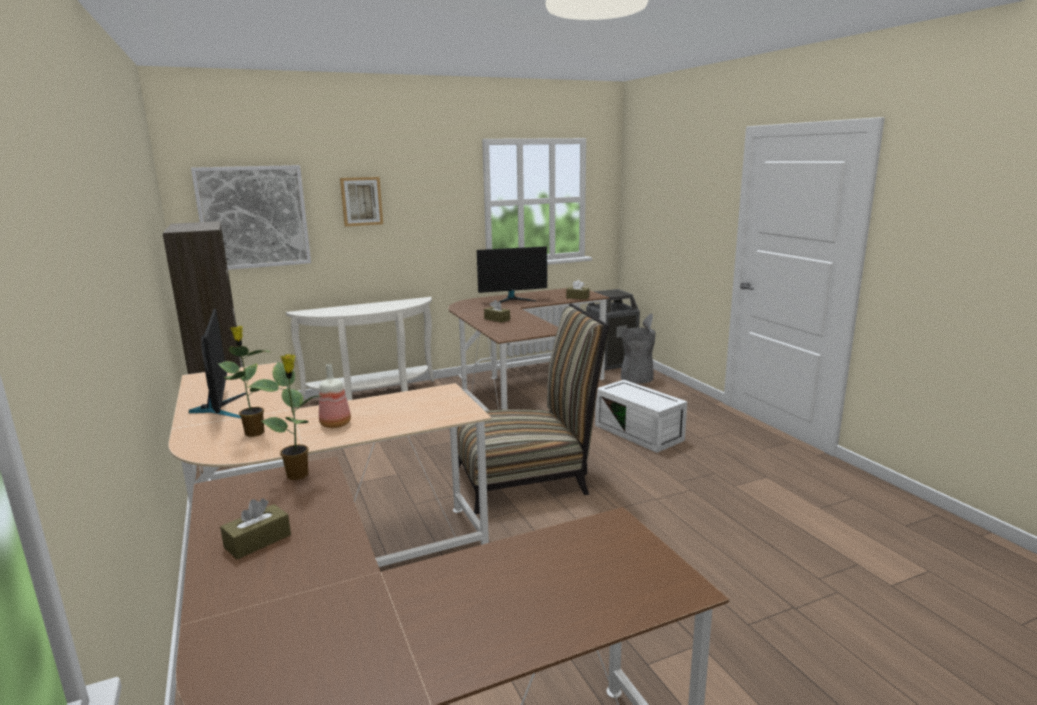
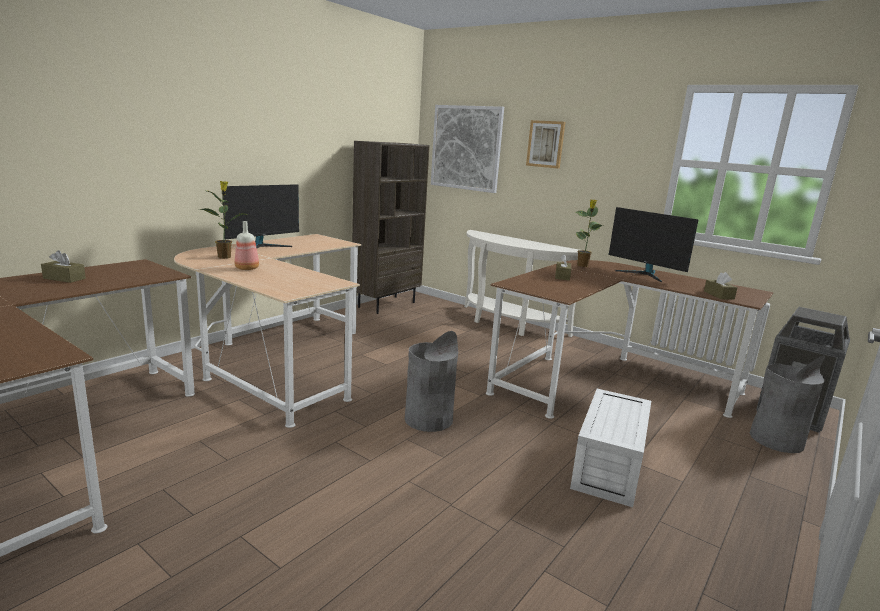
camera: 60 degrees right, 0 degrees up
potted plant [248,354,320,480] -> potted plant moved to [576,199,603,267]
chair [457,303,610,514] -> grey trash can [405,331,458,432]

